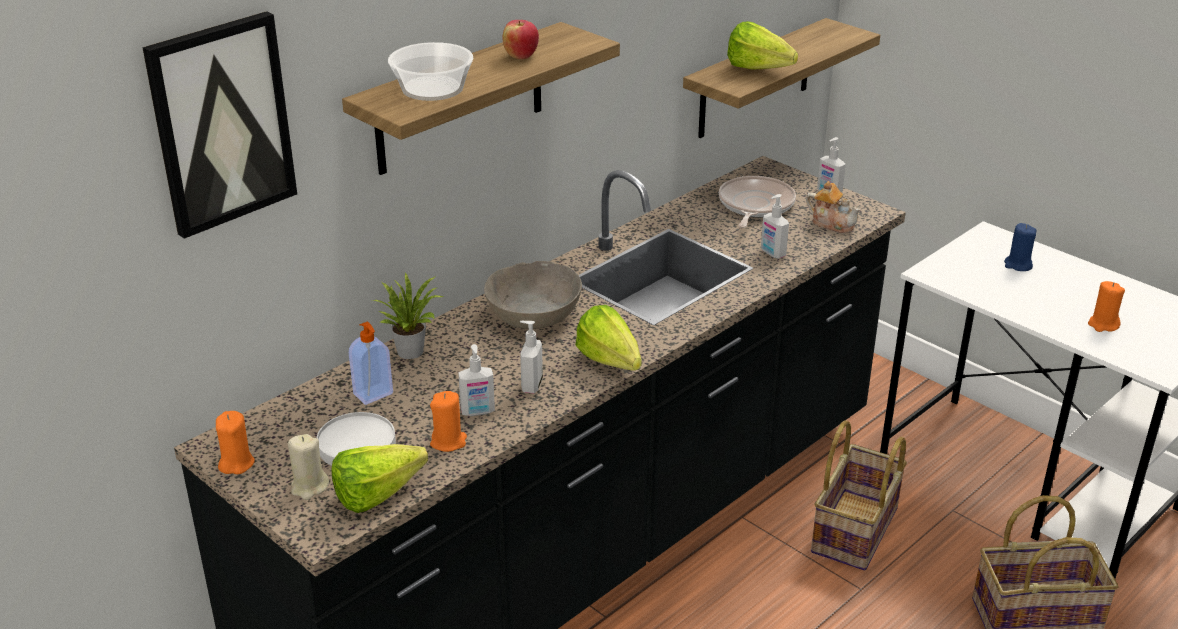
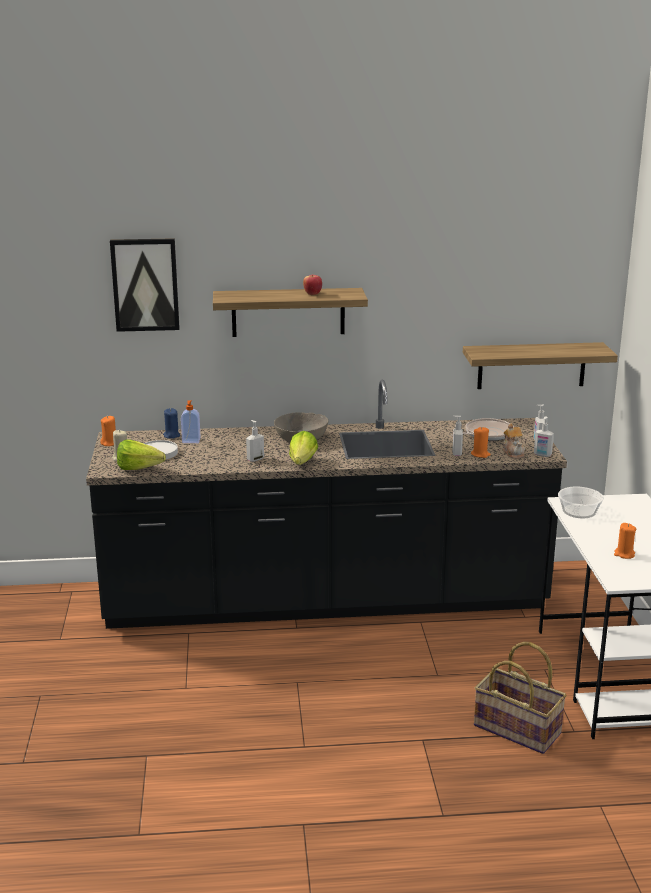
camera: 40 degrees right, 10 degrees down
potted plant [373,272,443,359] -> none
bowl [388,42,473,101] -> bowl moved to [558,487,604,518]
orange candle [430,391,467,452] -> orange candle moved to [471,427,491,458]
soap dispenser [458,344,495,416] -> soap dispenser moved to [534,416,554,457]
lettuce [727,21,798,70] -> none
basket [811,420,907,570] -> none
blue candle [1004,223,1037,271] -> blue candle moved to [163,408,180,439]

